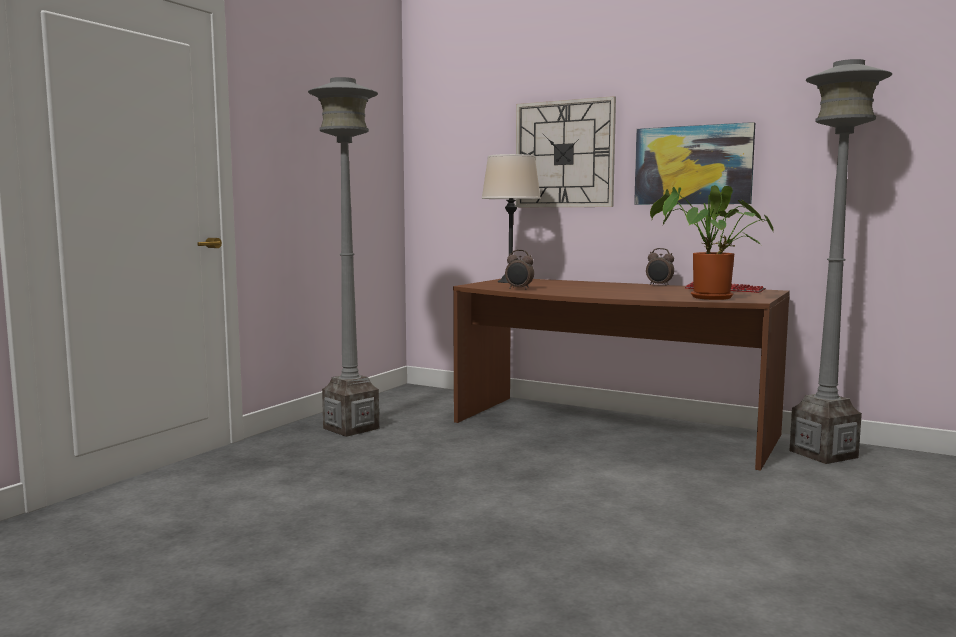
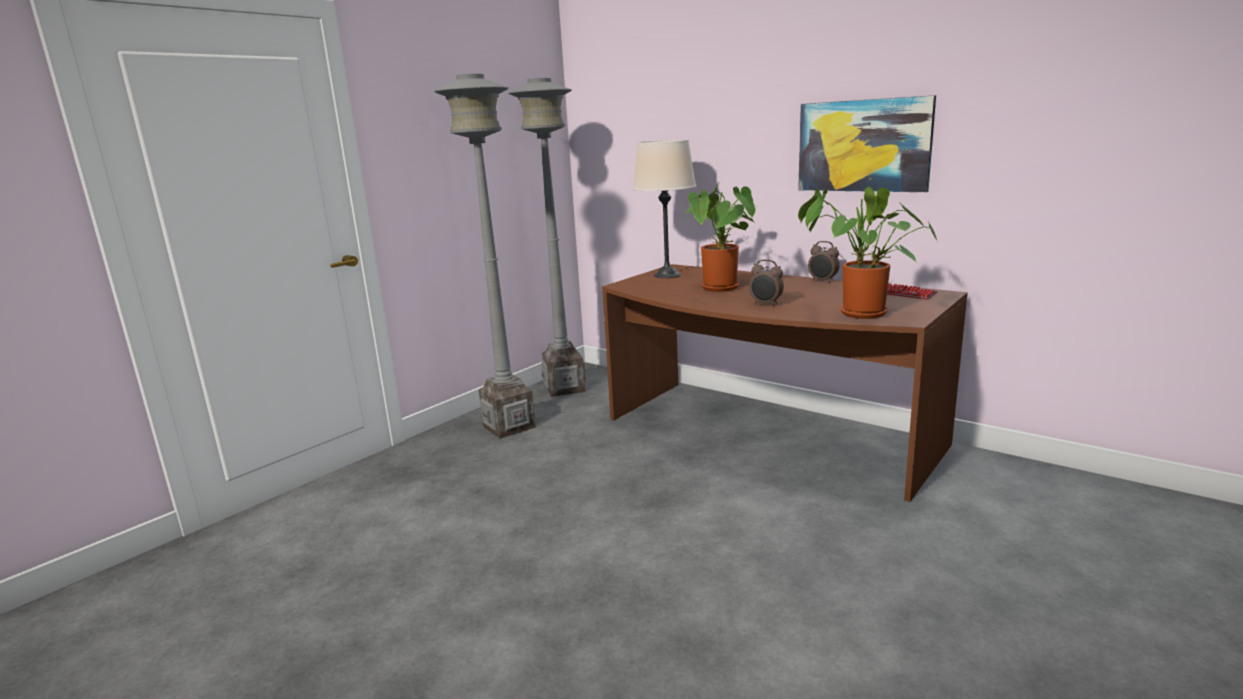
camera: 10 degrees right, 10 degrees up
alarm clock [505,250,534,289] -> alarm clock moved to [749,259,784,306]
wall clock [516,96,616,207] -> none
grey floor lamp [790,59,892,464] -> grey floor lamp moved to [508,78,586,397]
none -> potted plant [685,183,756,292]

